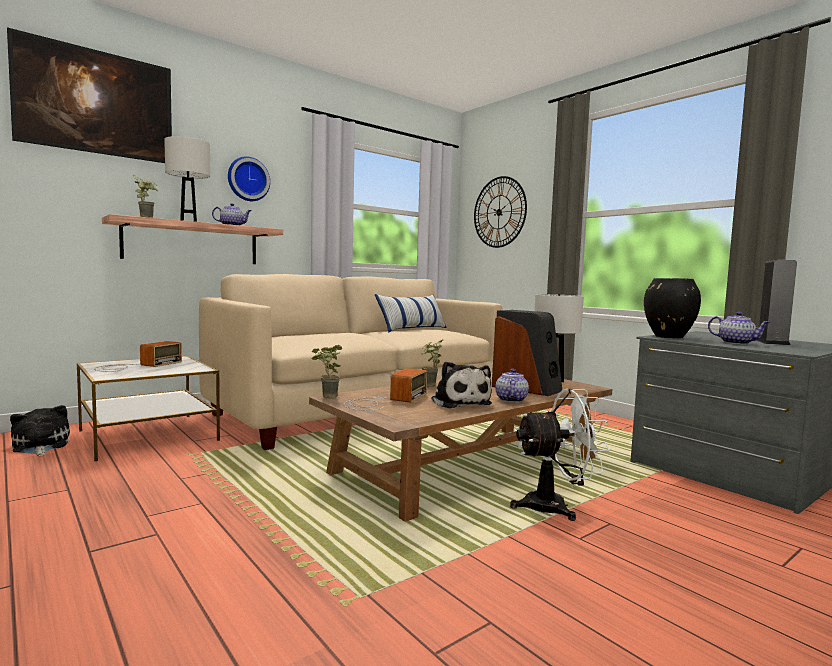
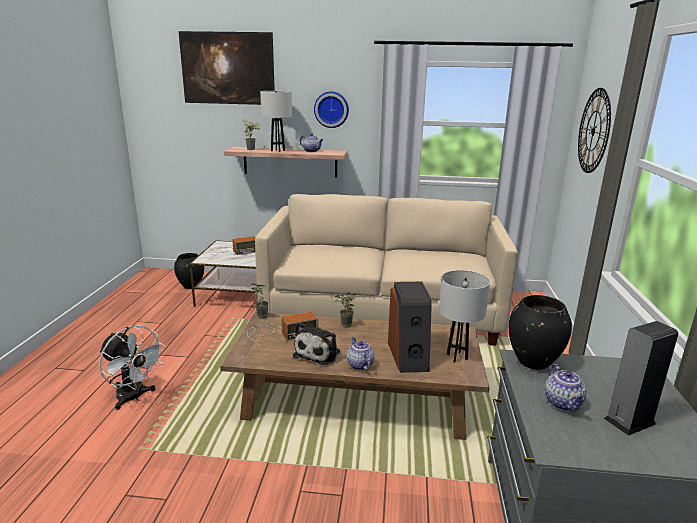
camera: 45 degrees right, 15 degrees up
plush toy [10,405,70,456] -> black vase [174,253,204,289]
pillow [375,294,447,332] -> none
teapot [495,369,529,403] -> teapot turned 75 degrees counterclockwise [347,337,375,370]
white fan [510,389,610,521] -> white fan moved to [99,325,166,410]

